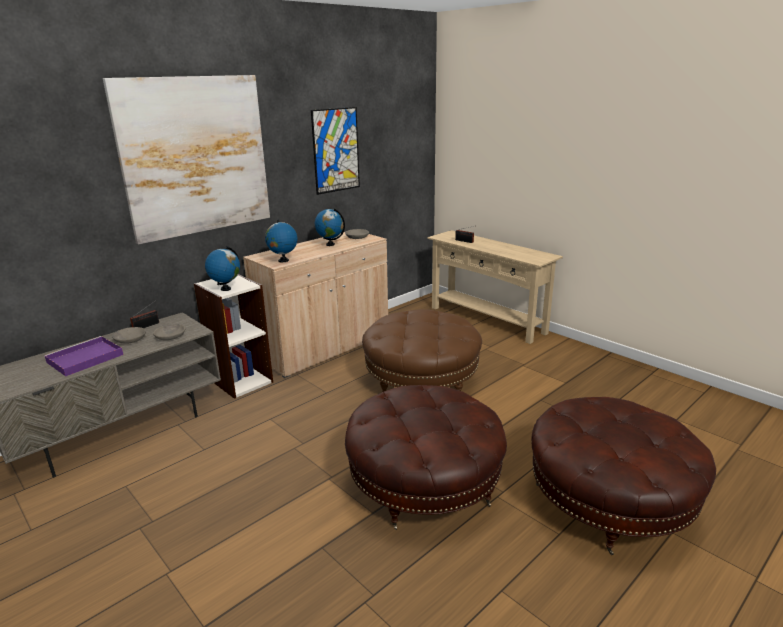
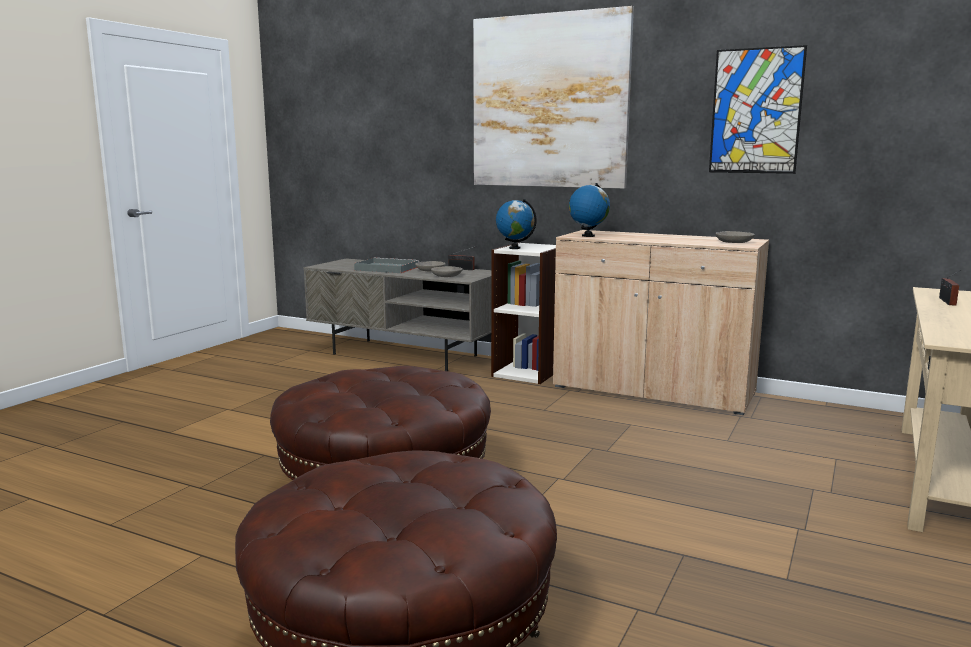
camera: 70 degrees right, 10 degrees down
purple tray [44,336,123,376] -> grey tray [354,258,419,273]
globe [315,208,345,246] -> none
brown ottoman [362,309,482,392] -> none

